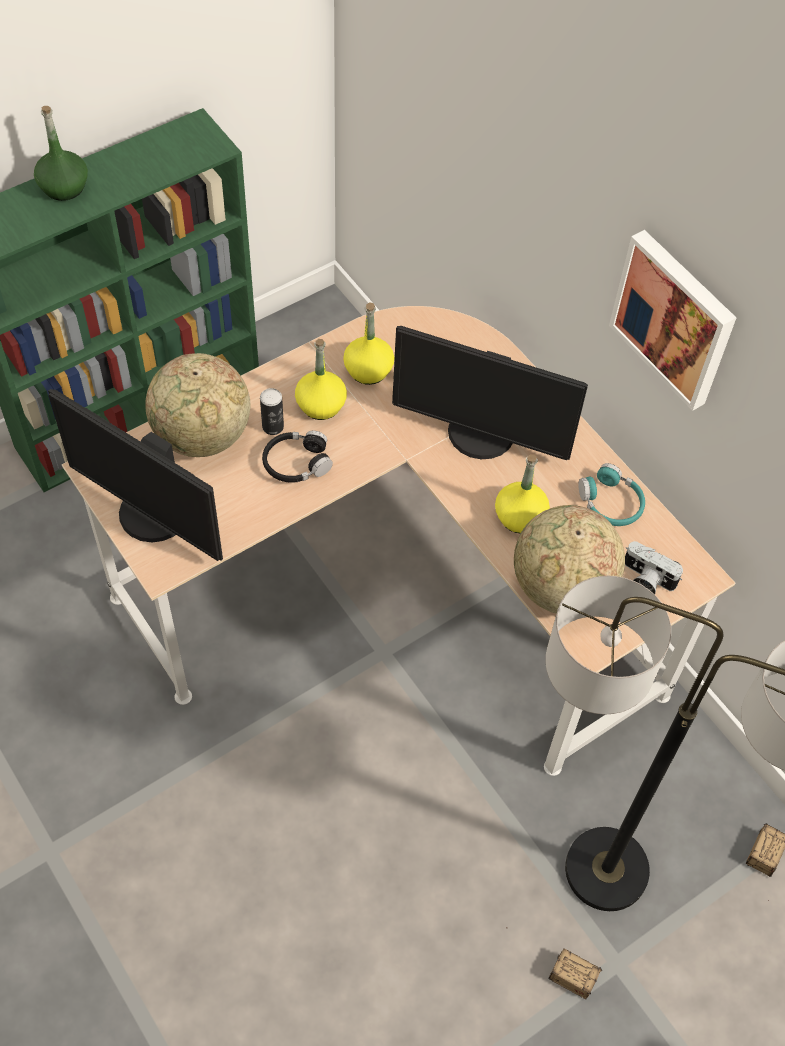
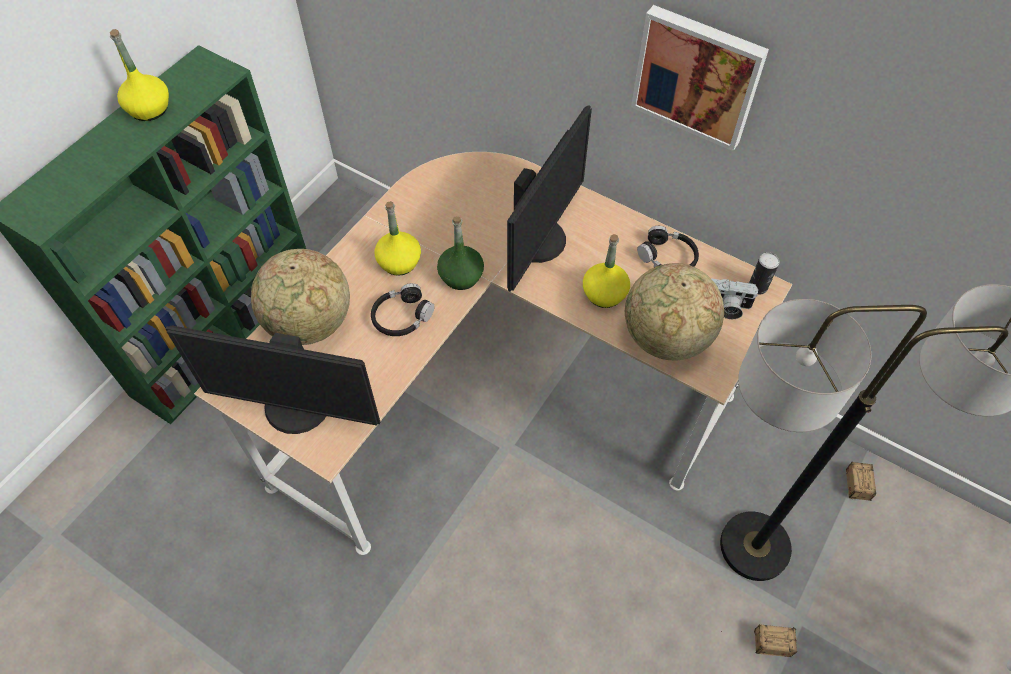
camera: 20 degrees left, 0 degrees up
green bottle [34,106,88,201] -> green bottle moved to [437,216,484,290]
can [260,388,284,435] -> can moved to [749,252,779,294]
yellow bottle [343,302,394,385] -> yellow bottle moved to [110,29,169,121]
monitor [392,326,588,460] -> monitor turned 60 degrees counterclockwise [507,105,592,292]
turquoise headphones [578,463,645,526] -> black headphones [637,226,699,267]

